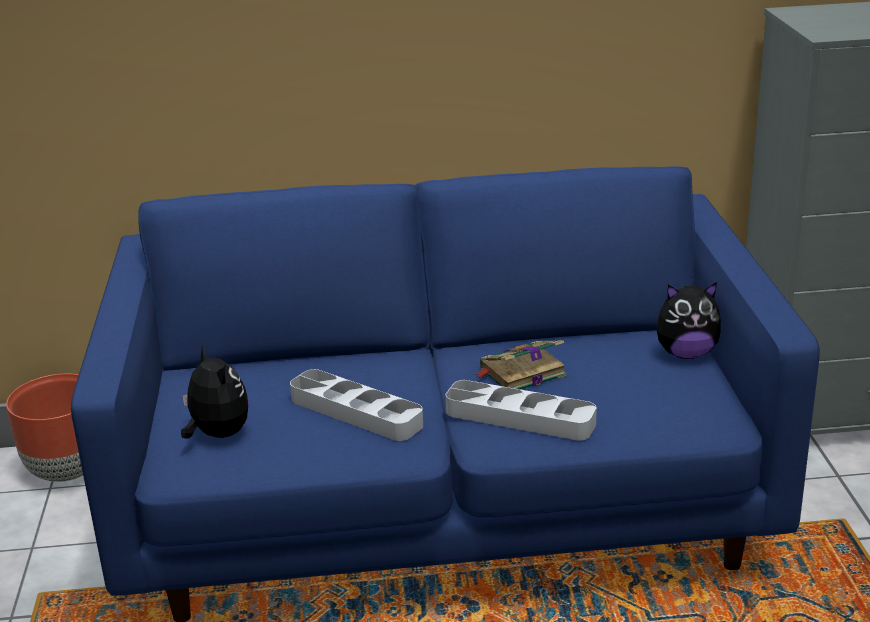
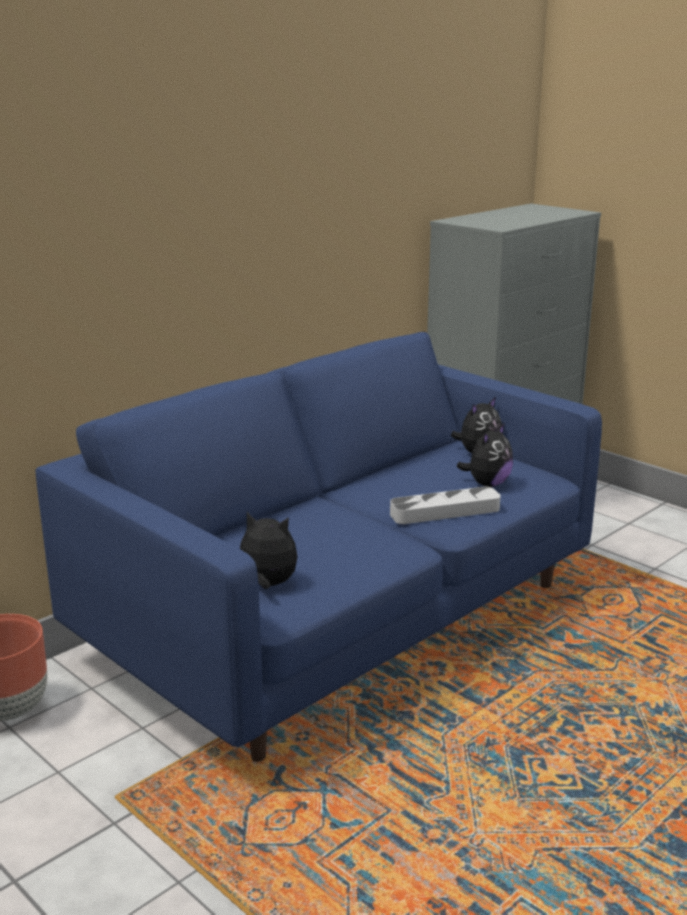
camera: 40 degrees left, 5 degrees down
grey tray [290,369,423,441] -> none
book [474,340,567,389] -> none
none -> plush toy [456,423,513,487]

